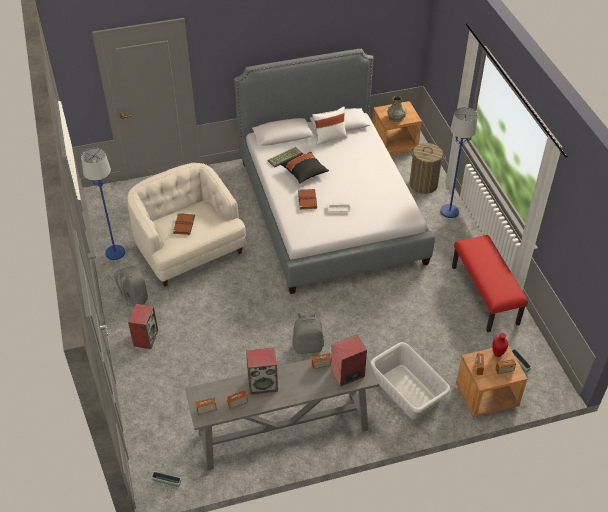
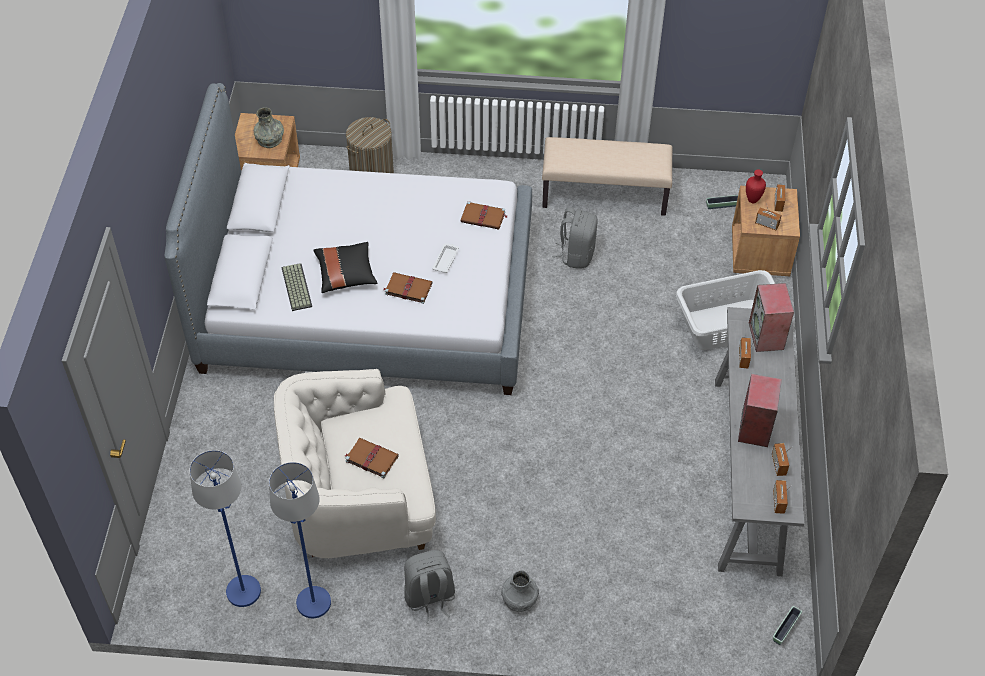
camera: 70 degrees left, 5 degrees up
speaker [128,304,158,349] -> grey vase [501,570,539,612]
grey backpack [292,311,324,354] -> grey backpack moved to [552,207,598,269]
white pillow [312,106,347,146] -> none
blue floor lamp [441,107,478,218] -> blue floor lamp moved to [189,450,261,607]
red bench [452,235,528,332] -> beige bench [542,137,673,216]
none -> brown book [461,201,507,230]

